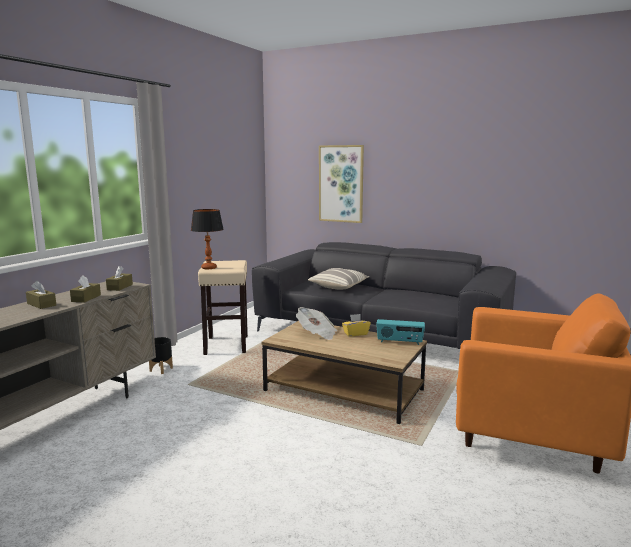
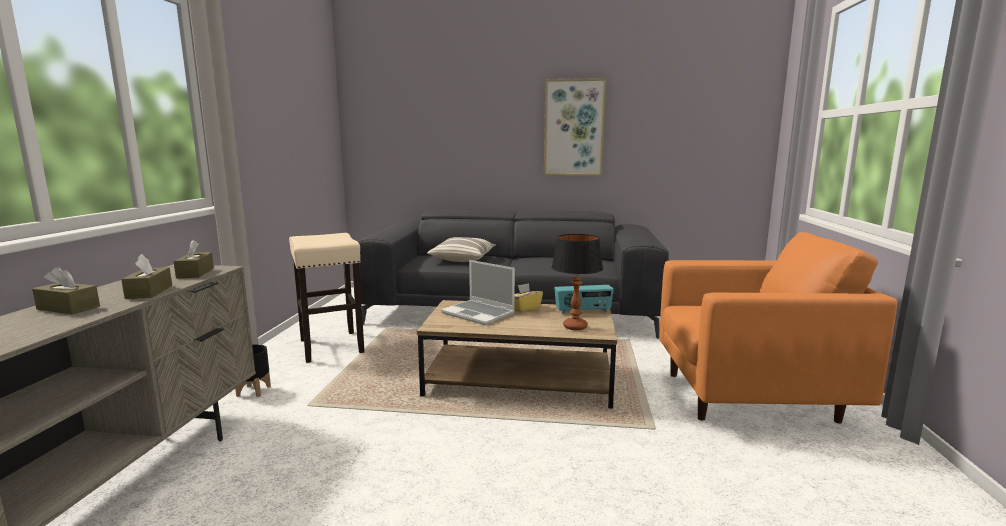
camera: 20 degrees left, 0 degrees up
table lamp [191,209,224,269] -> table lamp moved to [552,234,603,330]
newspaper [296,307,337,340] -> laptop [441,260,515,325]
picture [319,145,364,223] -> picture moved to [544,78,606,176]

